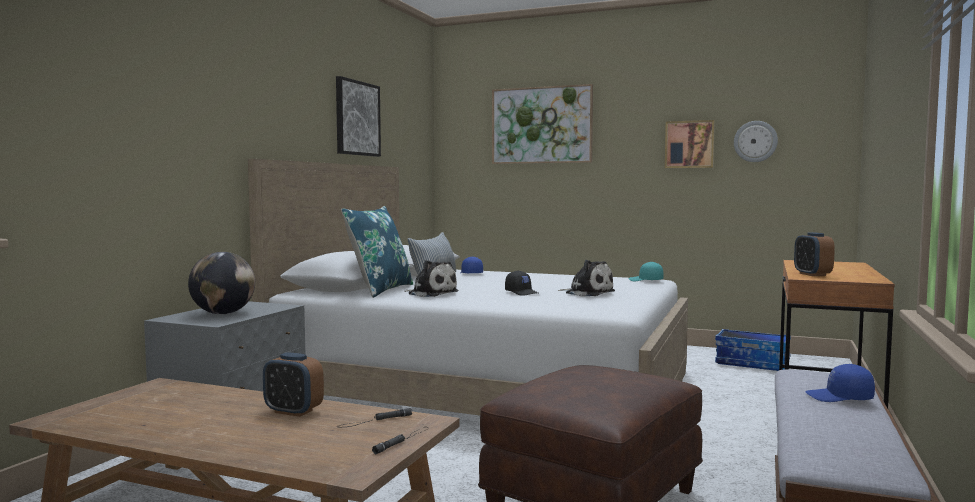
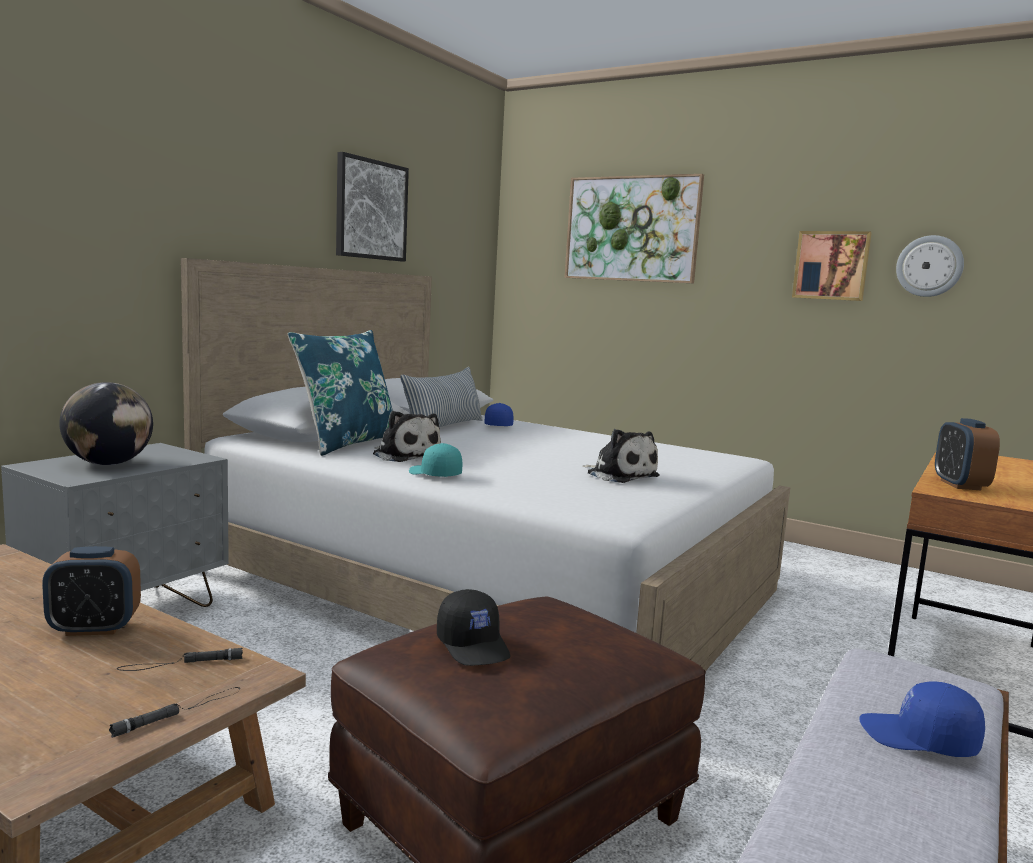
camera: 10 degrees right, 5 degrees up
alarm clock [263,353,324,417] -> alarm clock turned 45 degrees counterclockwise [42,546,141,636]
black cap [505,270,539,296] -> black cap moved to [437,589,511,666]
turquoise cap [628,262,664,281] -> turquoise cap moved to [409,443,462,477]
storage box [715,329,791,371] -> none

